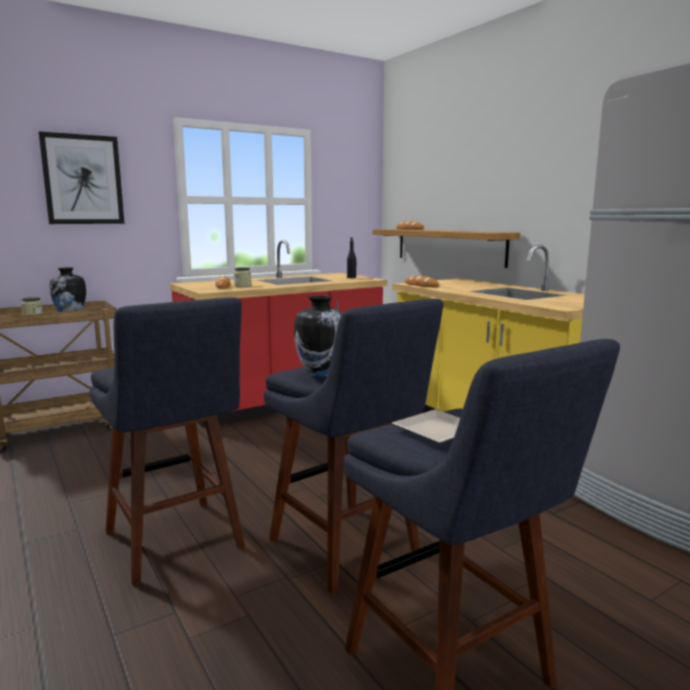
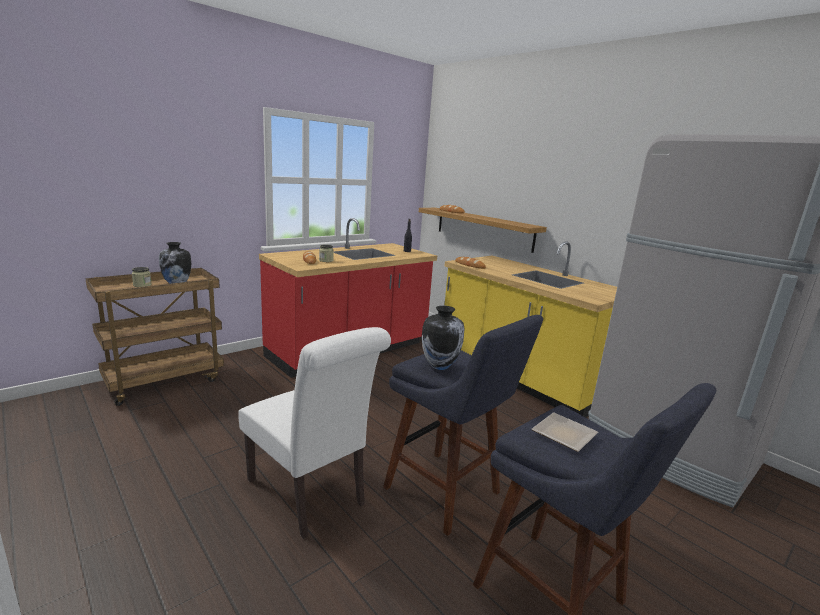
camera: 10 degrees left, 5 degrees up
picture [39,131,125,224] -> none
blue stool [90,297,245,587] -> white chair [238,327,391,539]

